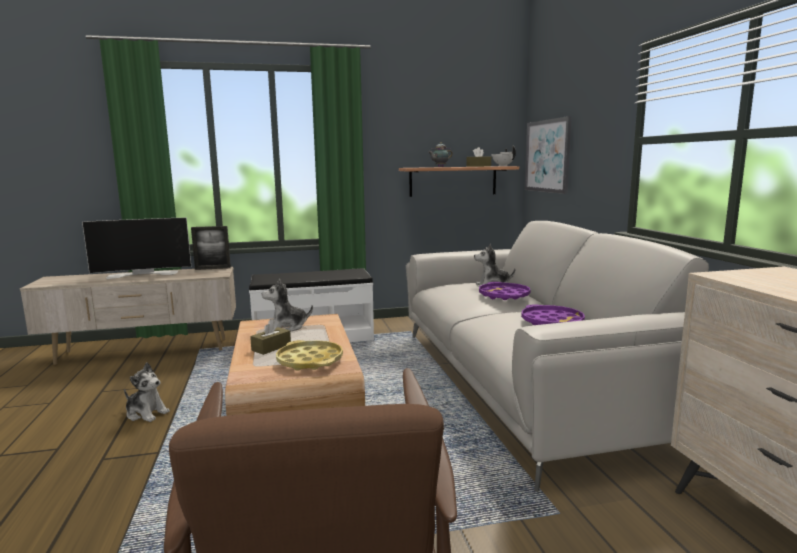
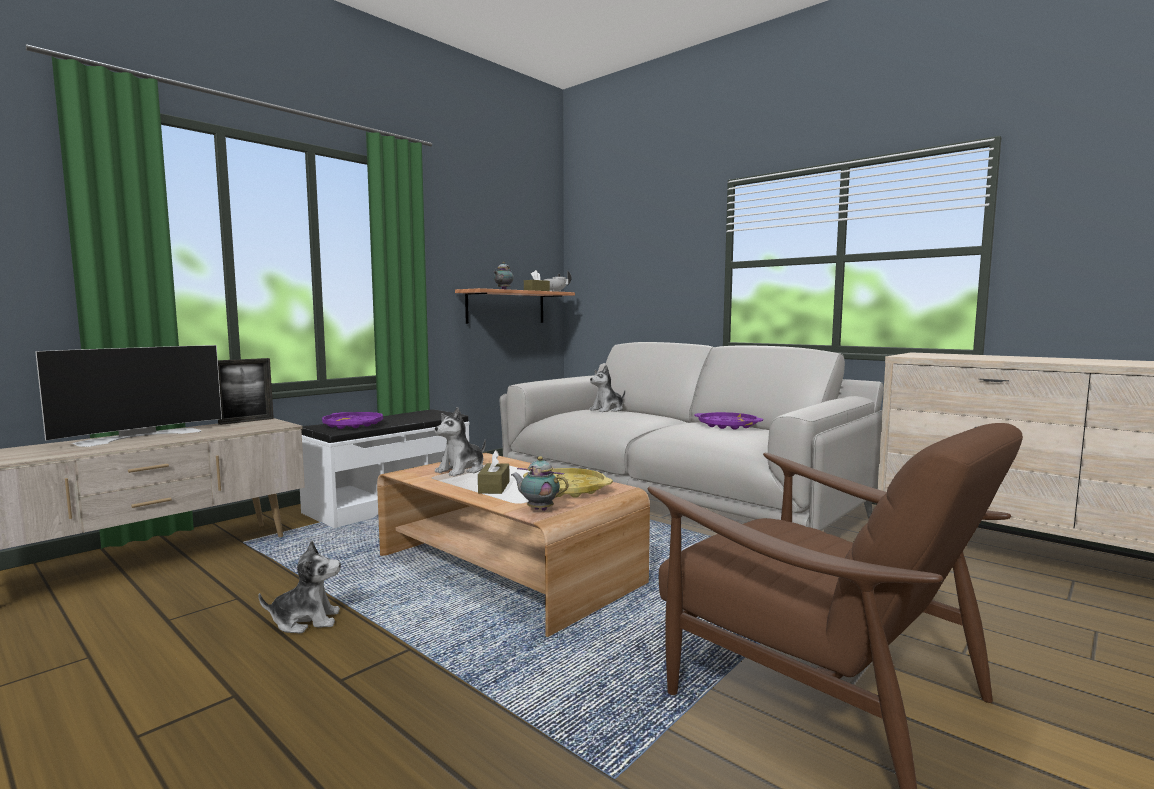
camera: 35 degrees left, 5 degrees down
purple tray [479,282,531,300] -> purple tray moved to [322,412,383,429]
picture [525,116,572,194] -> none
none -> teapot [511,456,569,511]

